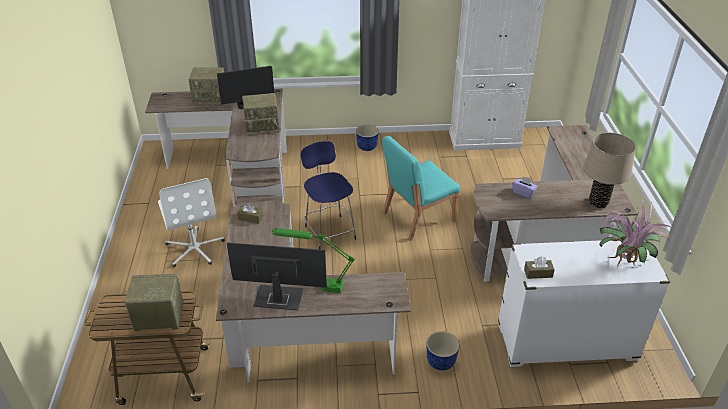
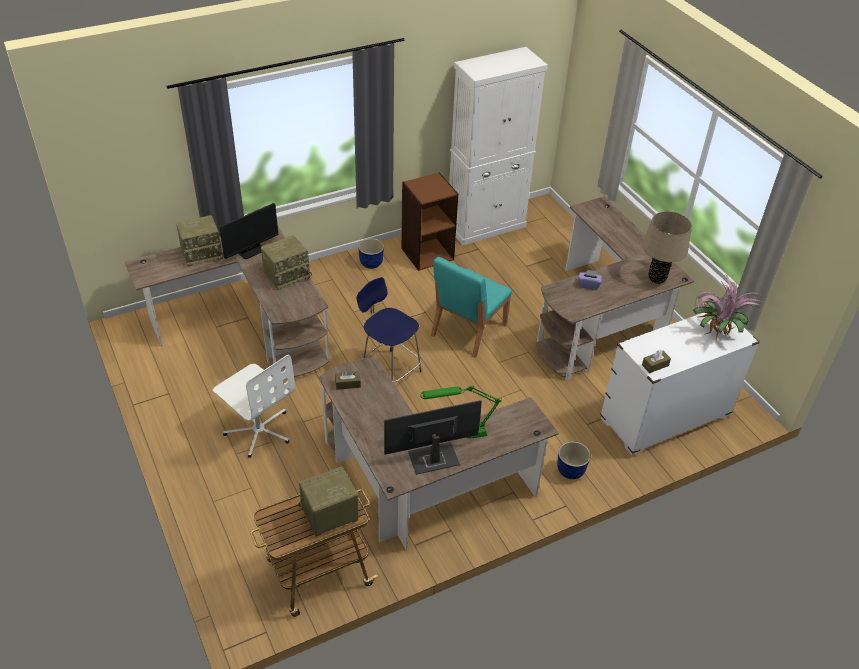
camera: 25 degrees left, 5 degrees up
none -> brown bookcase [401,172,458,271]

